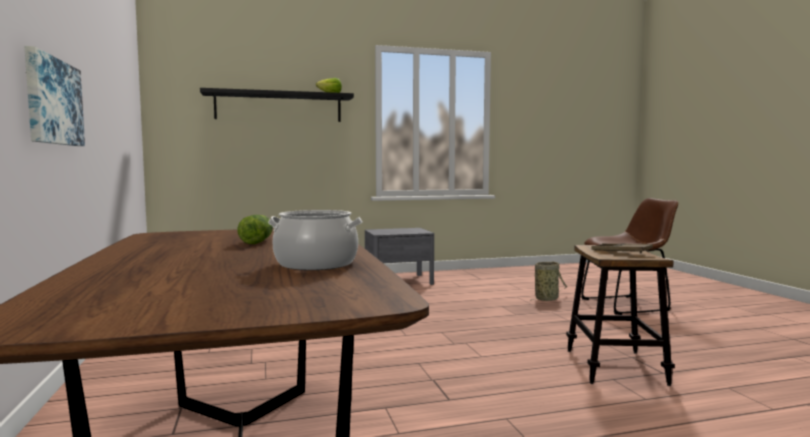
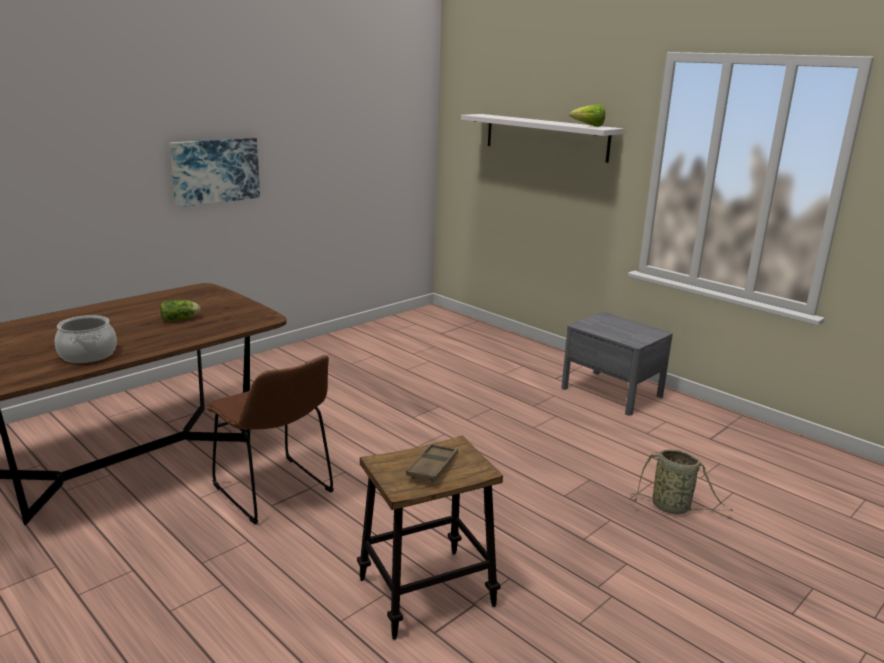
camera: 60 degrees right, 15 degrees up
black shelf [200,88,354,122] -> white shelf [461,114,623,163]
brown chair [581,198,678,315] -> brown chair moved to [207,355,334,524]

